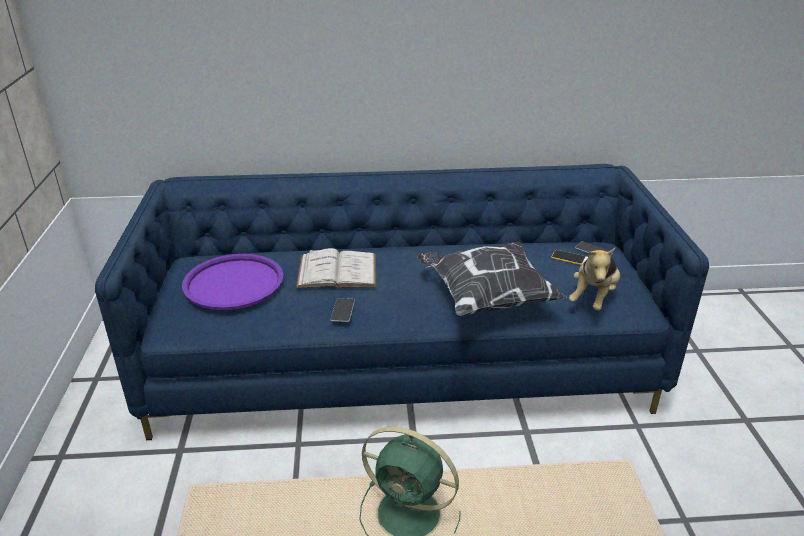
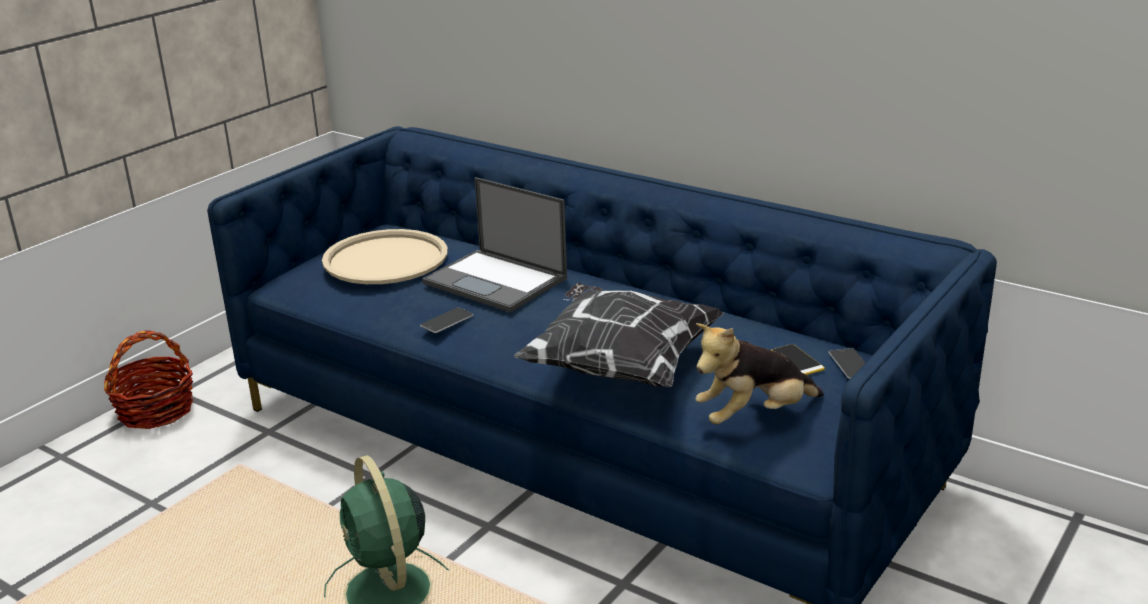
camera: 40 degrees right, 5 degrees down
purple tray [182,254,284,310] -> beige tray [322,229,448,284]
white book [296,248,376,288] -> laptop [422,177,567,312]
none -> basket [104,331,193,429]

